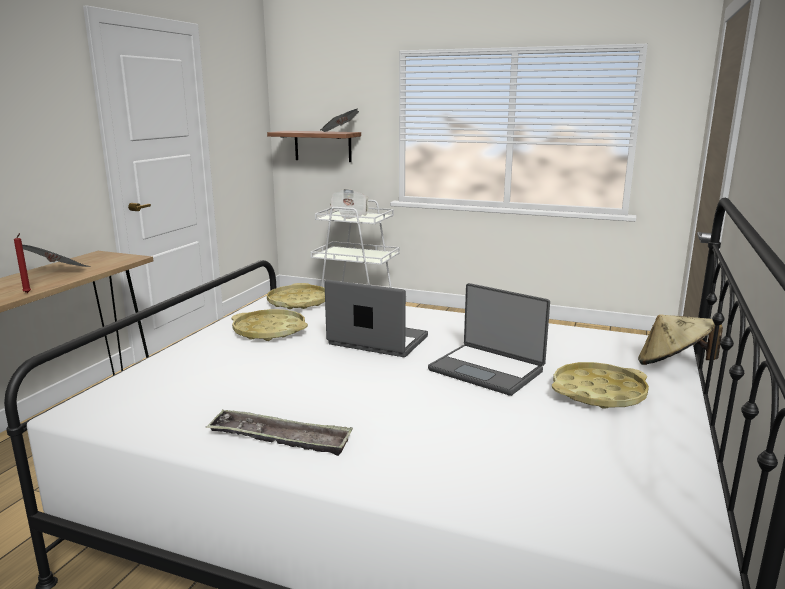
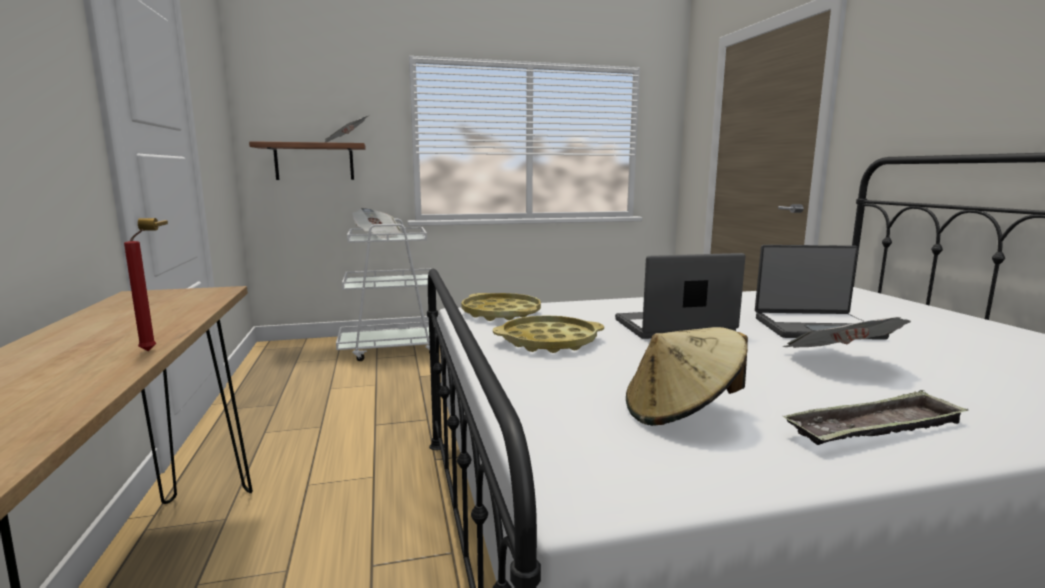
camera: 35 degrees left, 5 degrees down
newspaper [22,245,91,267] -> newspaper moved to [783,317,911,348]
yellow tray [552,362,649,409] -> none
beige hat [638,314,723,365] -> beige hat moved to [626,327,748,426]

